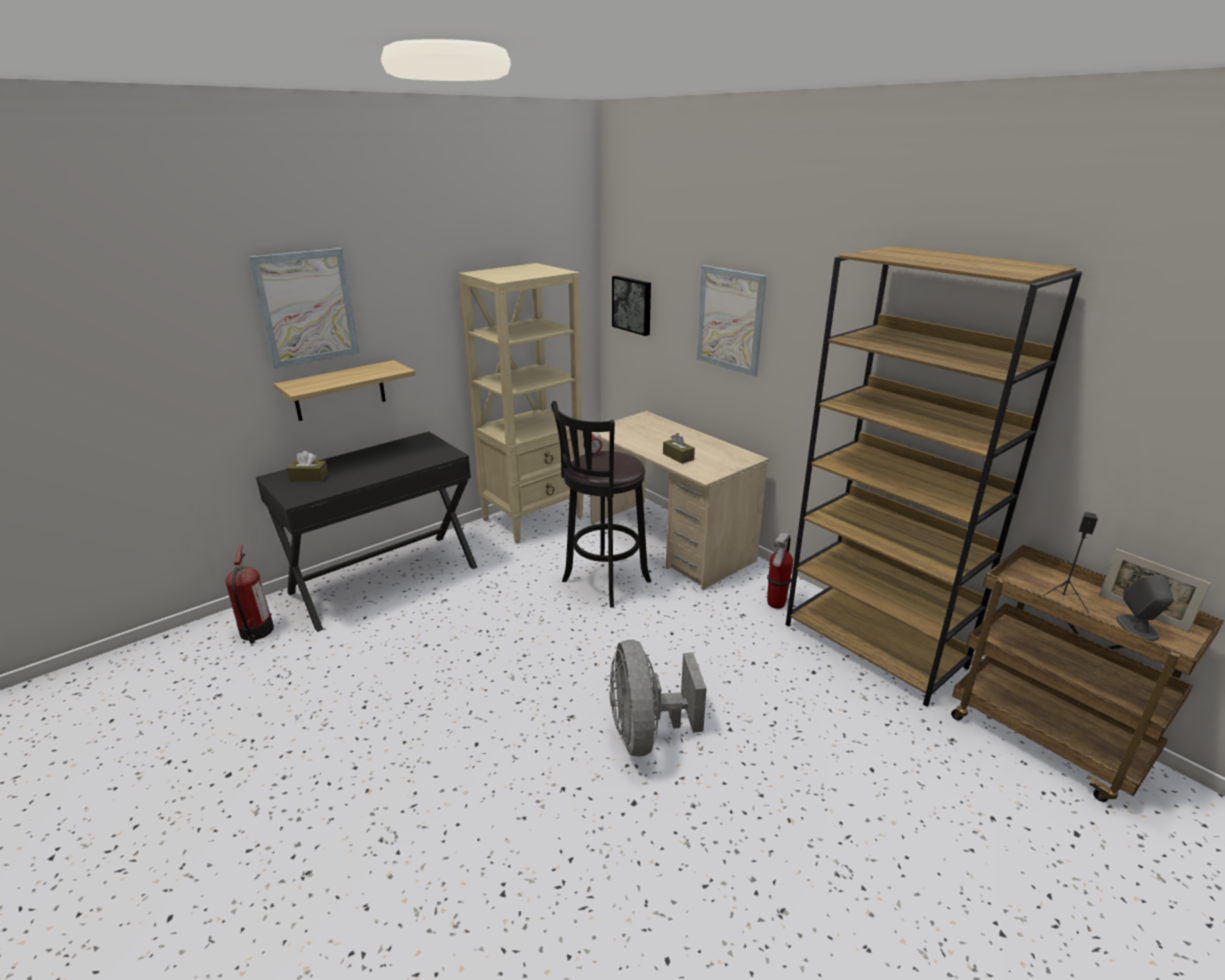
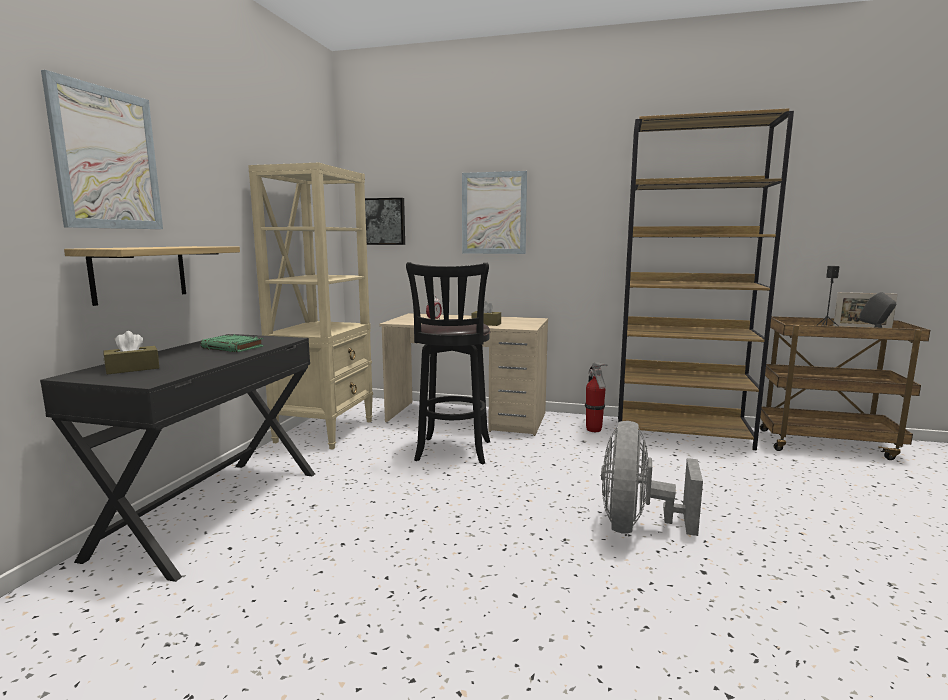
camera: 35 degrees left, 15 degrees down
fire extinguisher [225,545,274,644] -> none
grey fan [610,640,707,756] -> grey fan turned 60 degrees clockwise [601,421,703,536]
none -> green book [201,335,264,352]

